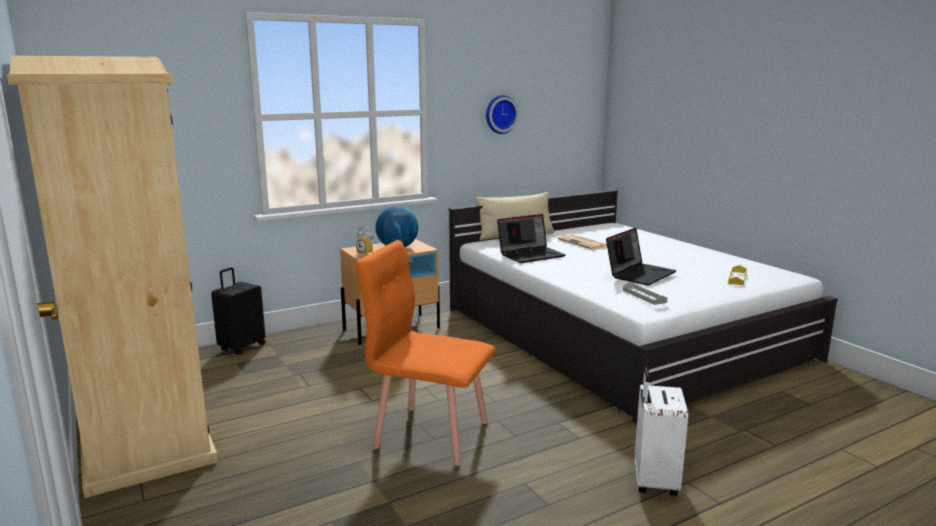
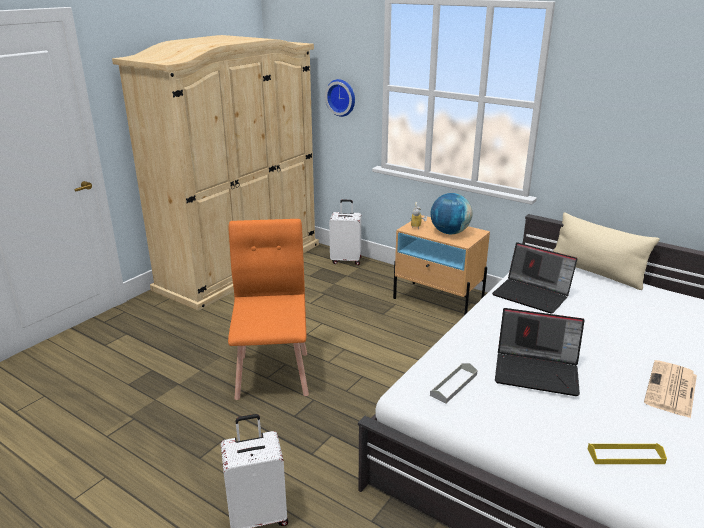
camera: 65 degrees right, 10 degrees up
black suitcase [211,267,265,355] -> white suitcase [329,199,361,265]
wall clock [486,95,519,134] -> wall clock moved to [325,79,355,117]
newspaper [557,234,607,250] -> newspaper moved to [644,360,697,418]

